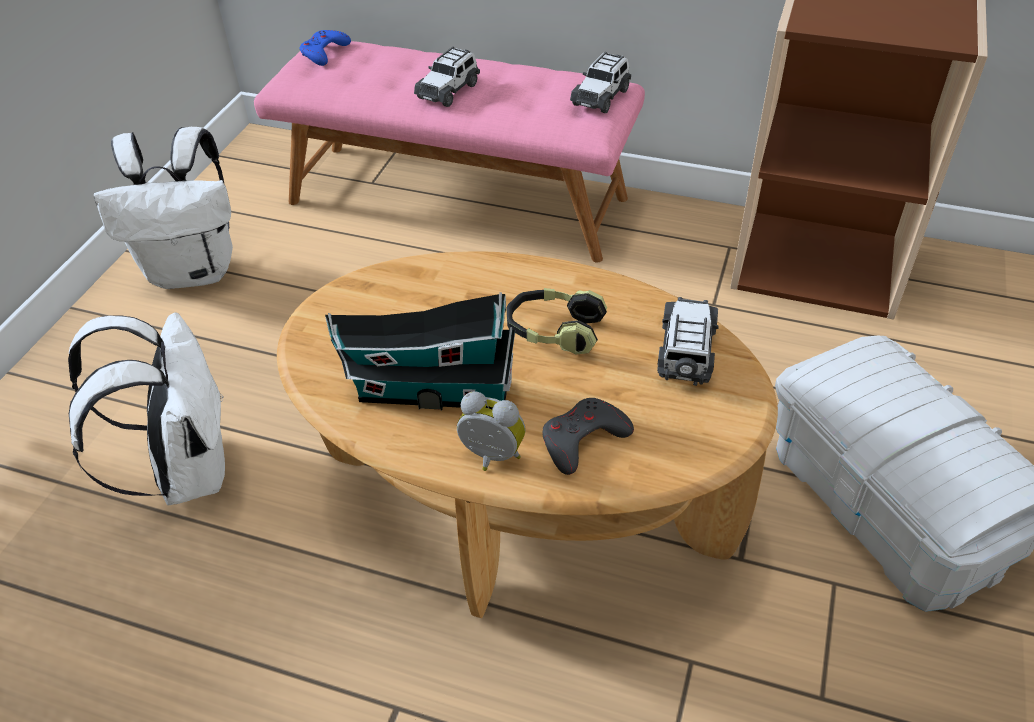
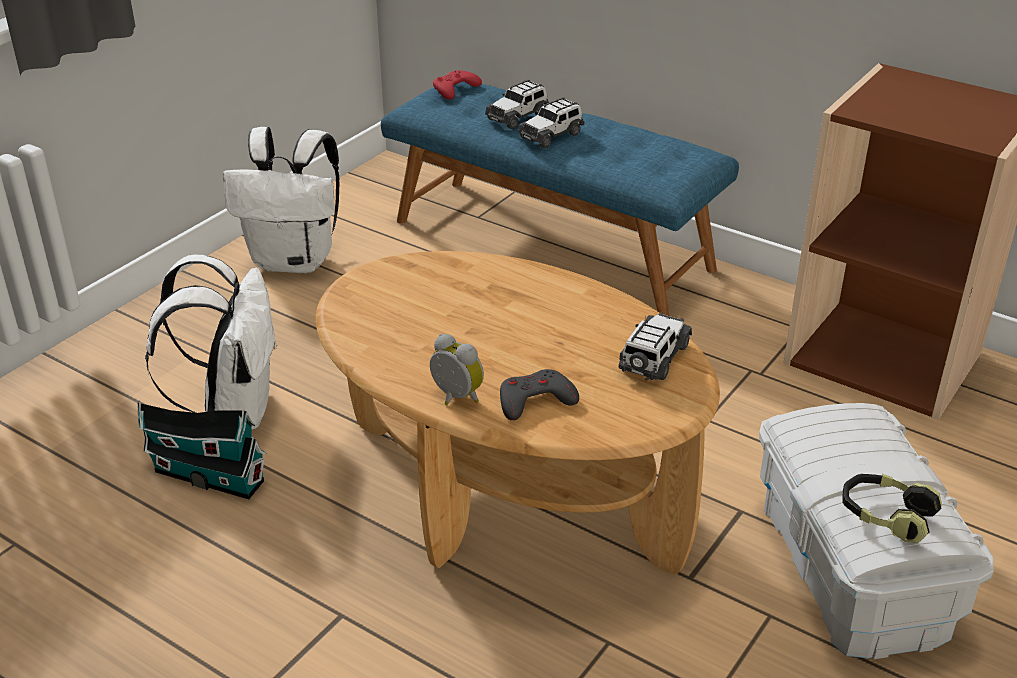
camera: 15 degrees right, 10 degrees down
pink bench [254,41,645,263] -> blue bench [381,81,739,316]
blue game controller [299,30,351,66] -> red game controller [433,70,482,100]
toy house [325,292,515,411] -> toy house moved to [137,402,266,499]
headphones [506,288,607,355] -> headphones moved to [842,474,942,543]
toy car [570,52,631,113] -> toy car moved to [485,80,549,129]

